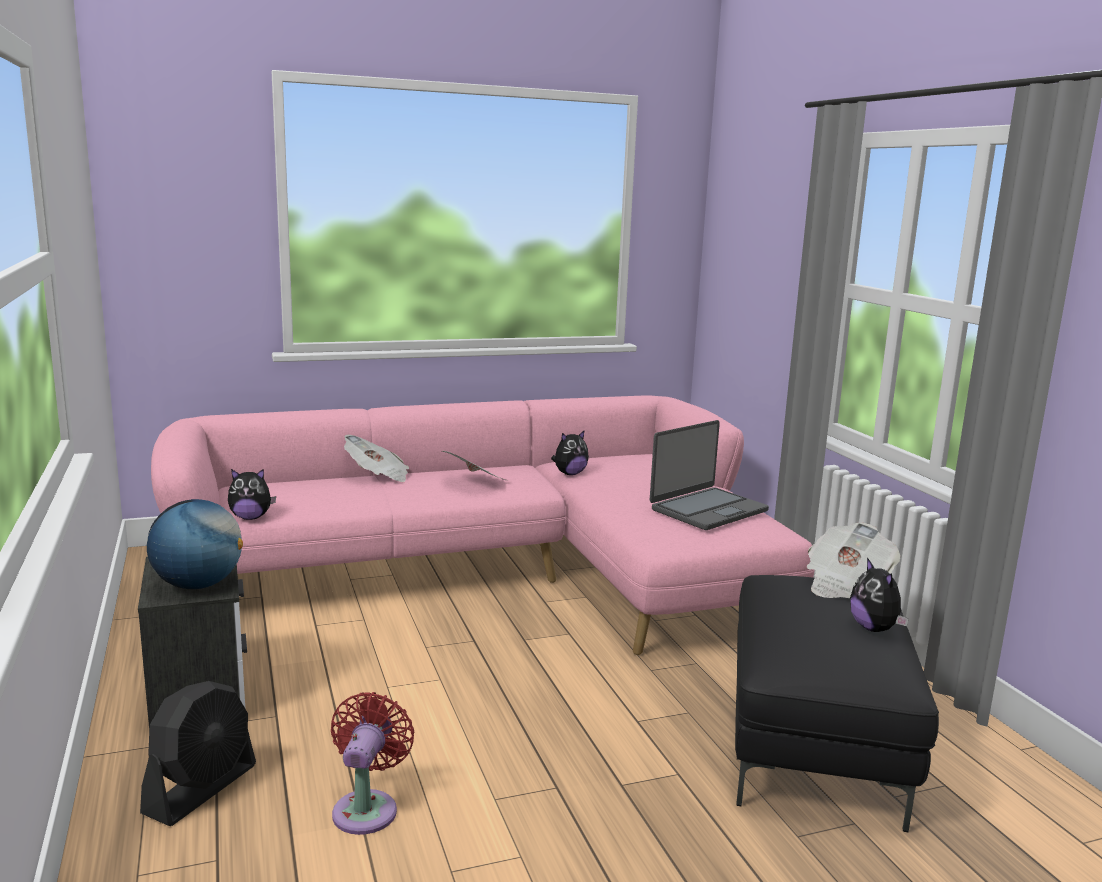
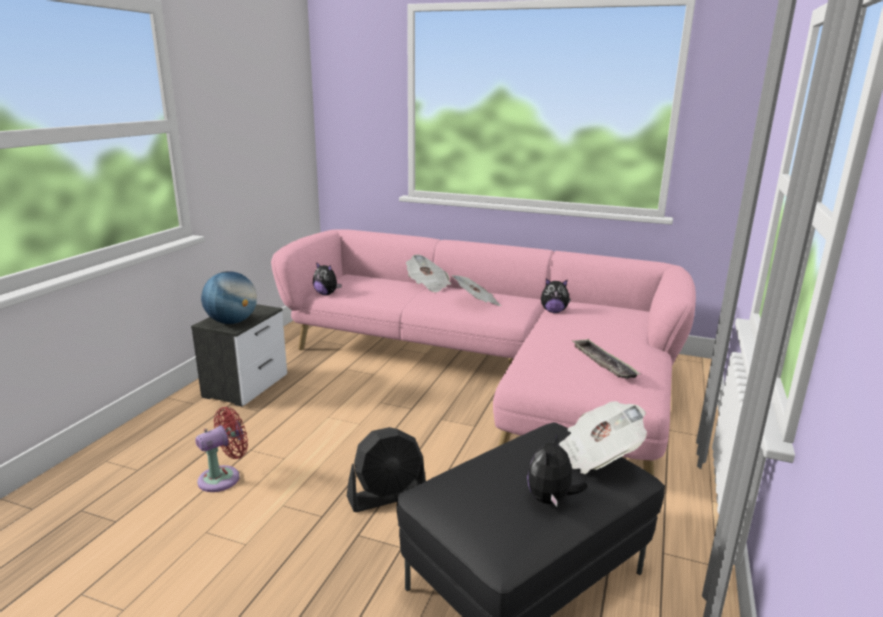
camera: 40 degrees right, 5 degrees up
black fan [140,681,256,826] -> black fan moved to [347,427,426,512]
laptop [650,420,769,530] -> tray [572,339,640,379]

